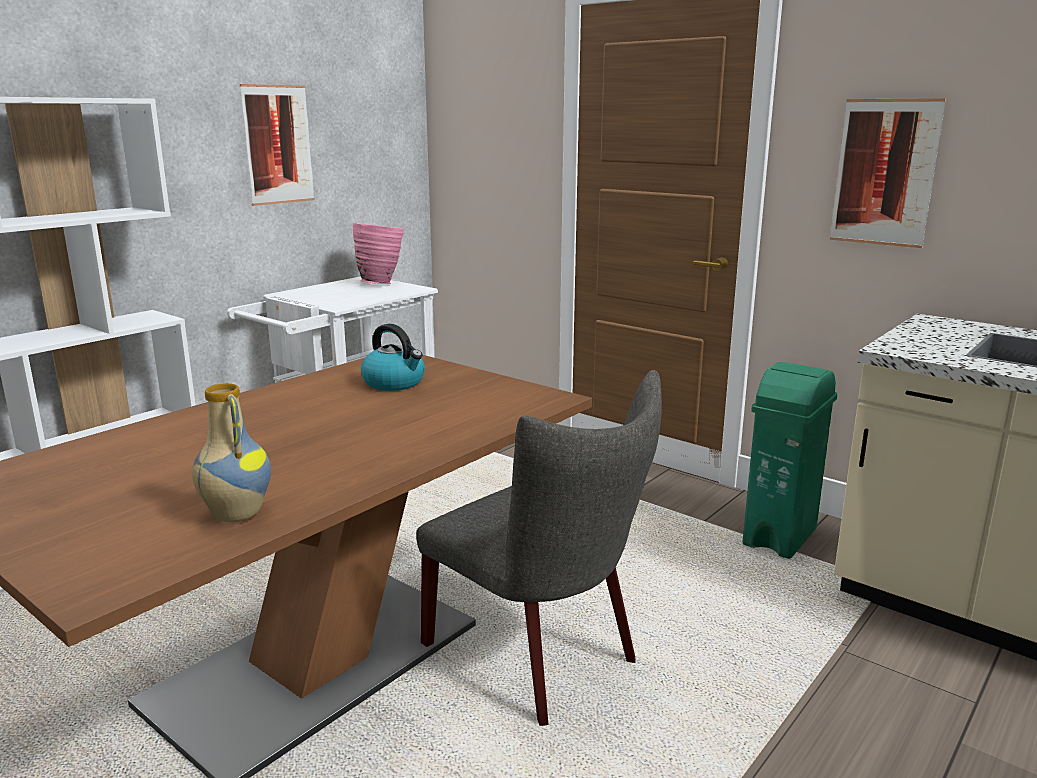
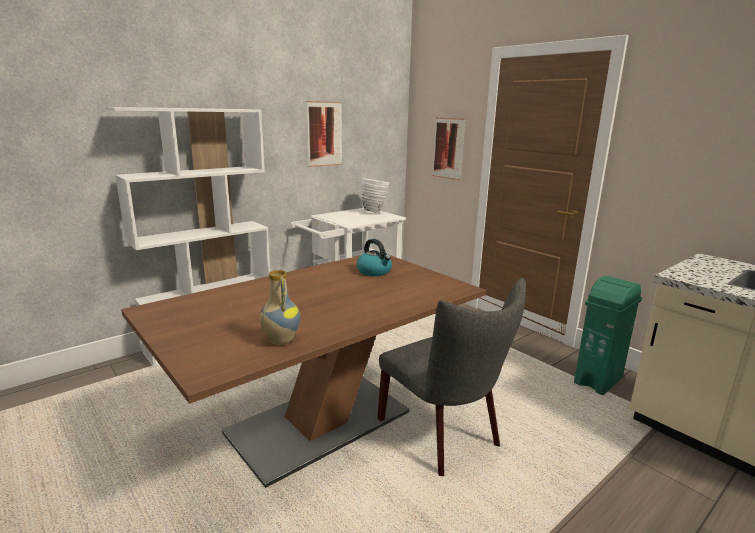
camera: 10 degrees right, 0 degrees up
pink vase [353,223,404,284] -> white vase [361,178,389,213]
picture [830,98,946,248] -> picture moved to [432,118,466,180]

